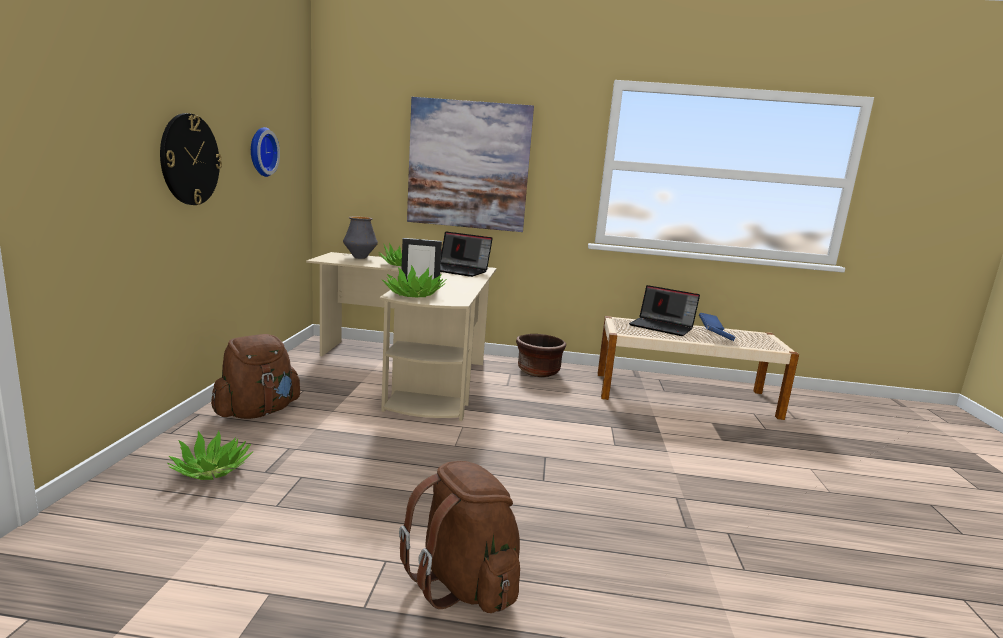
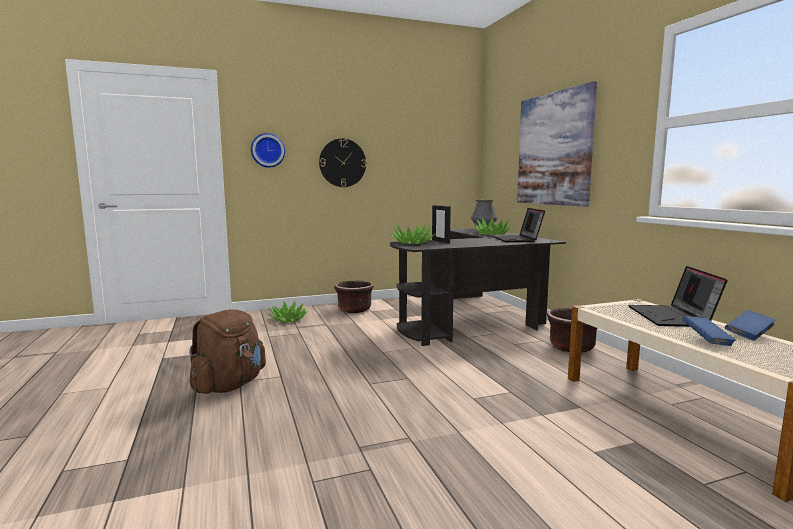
camera: 65 degrees right, 5 degrees down
brown backpack [211,334,300,419] -> brown planter [334,281,373,313]
wall clock [251,127,280,177] -> wall clock moved to [251,133,285,168]
beige desk [306,252,497,421] -> black desk [390,228,566,346]

